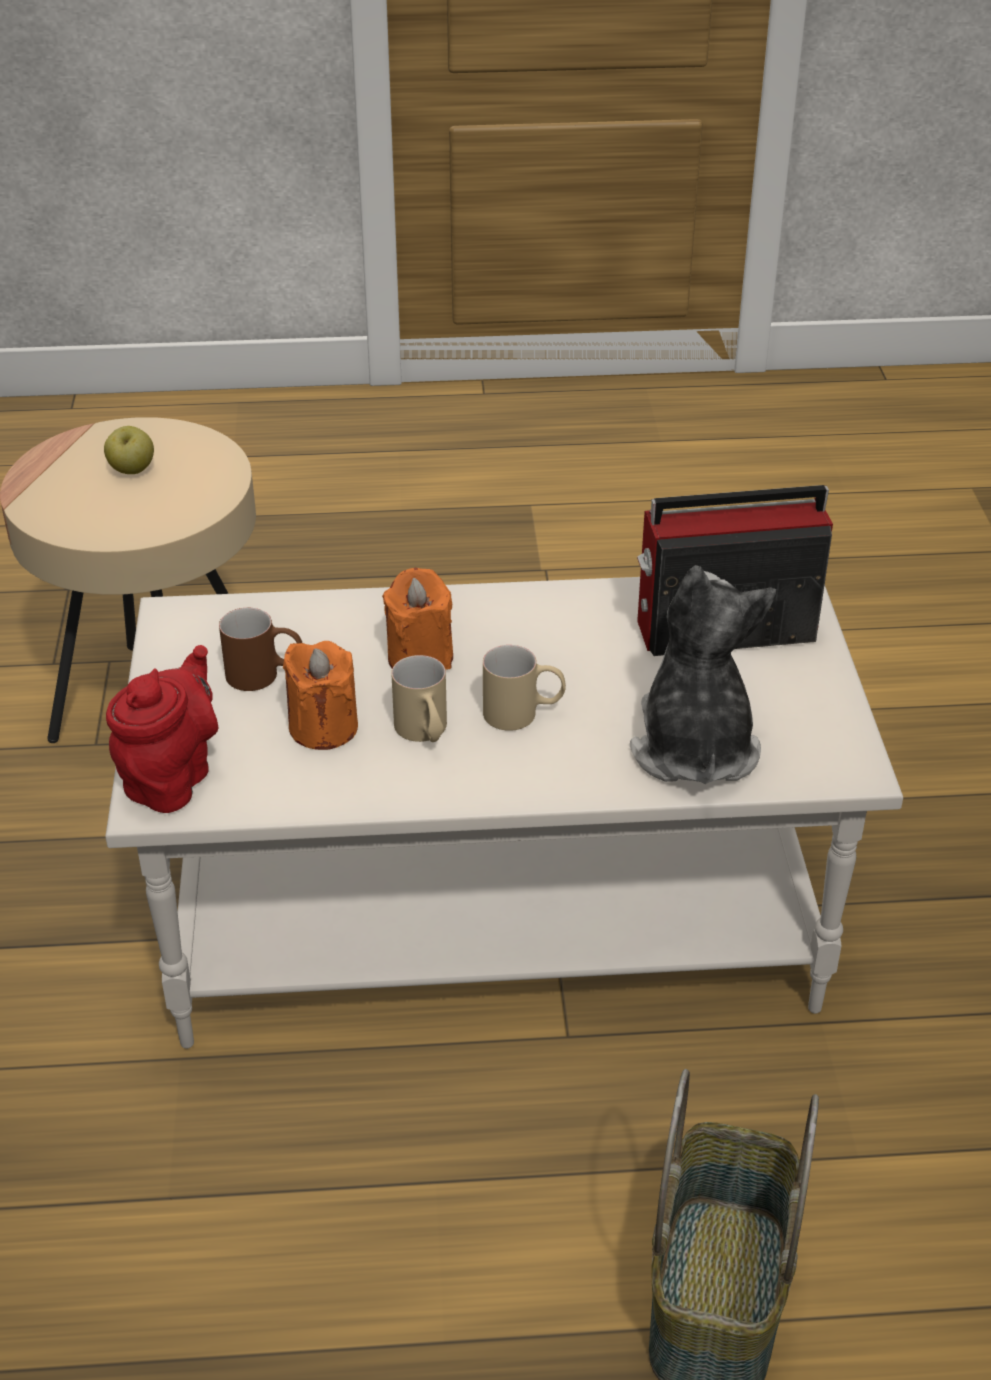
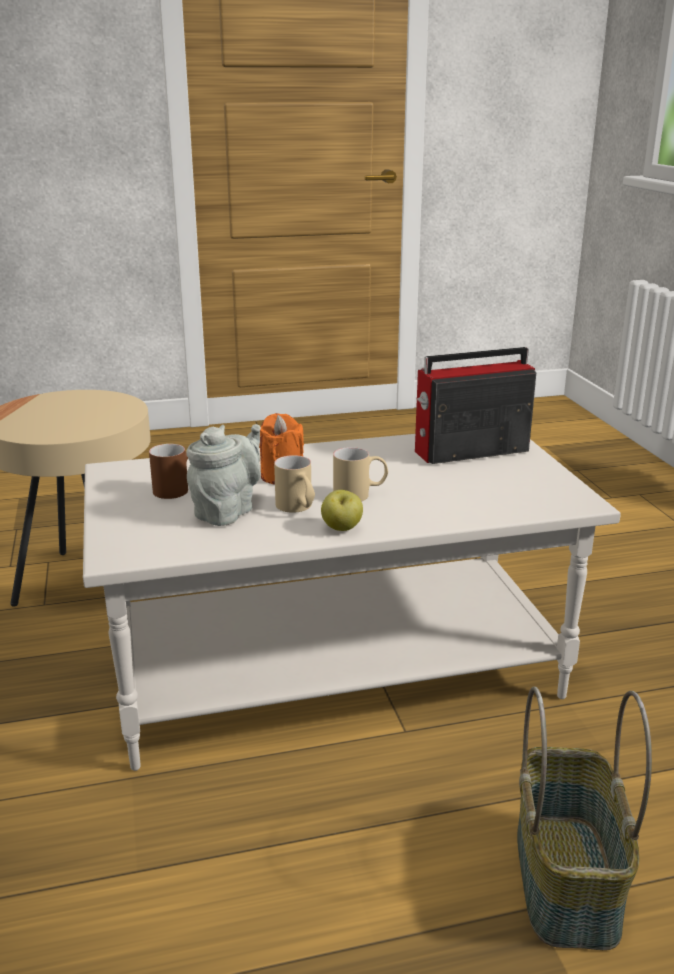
camera: 10 degrees left, 15 degrees down
apple [104,426,154,474] -> apple moved to [321,490,363,531]
red teapot [106,645,218,813] -> none
orange candle [283,641,358,750] -> grey teapot [186,424,261,526]
plush toy [630,565,776,784] -> none

